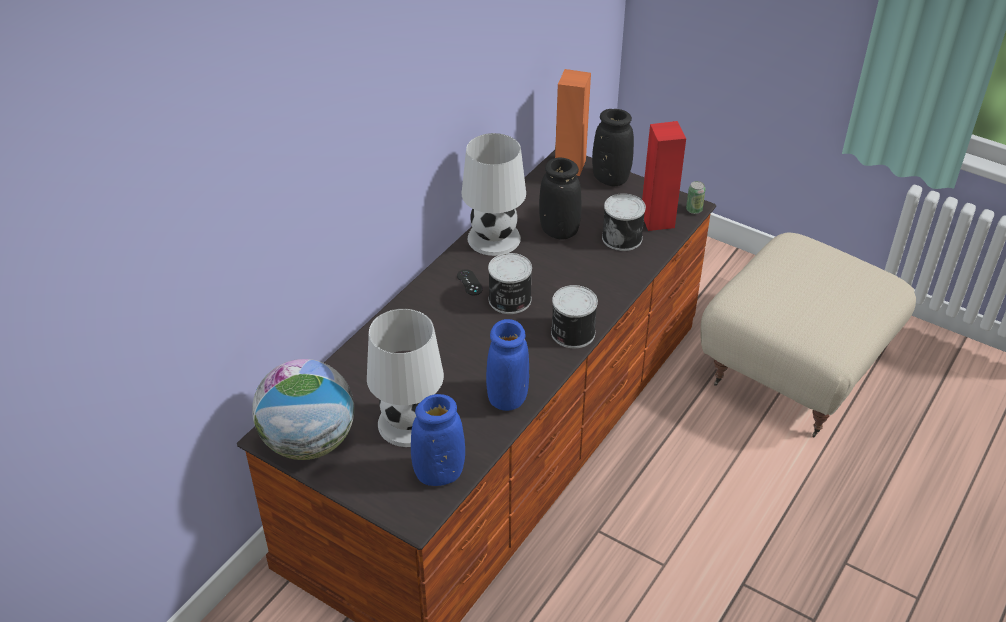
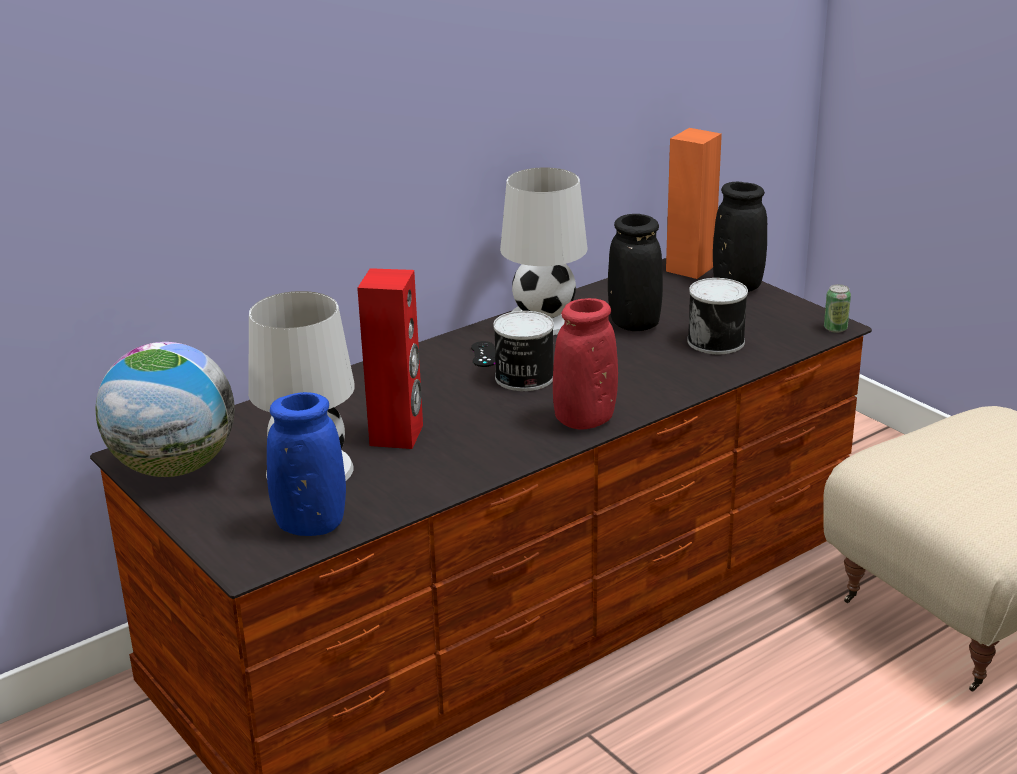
camera: 20 degrees right, 15 degrees down
blue vase [486,319,529,411] -> none
can [551,285,598,348] -> red vase [553,298,618,429]
red speaker [642,121,686,231] -> red speaker moved to [357,268,423,449]

